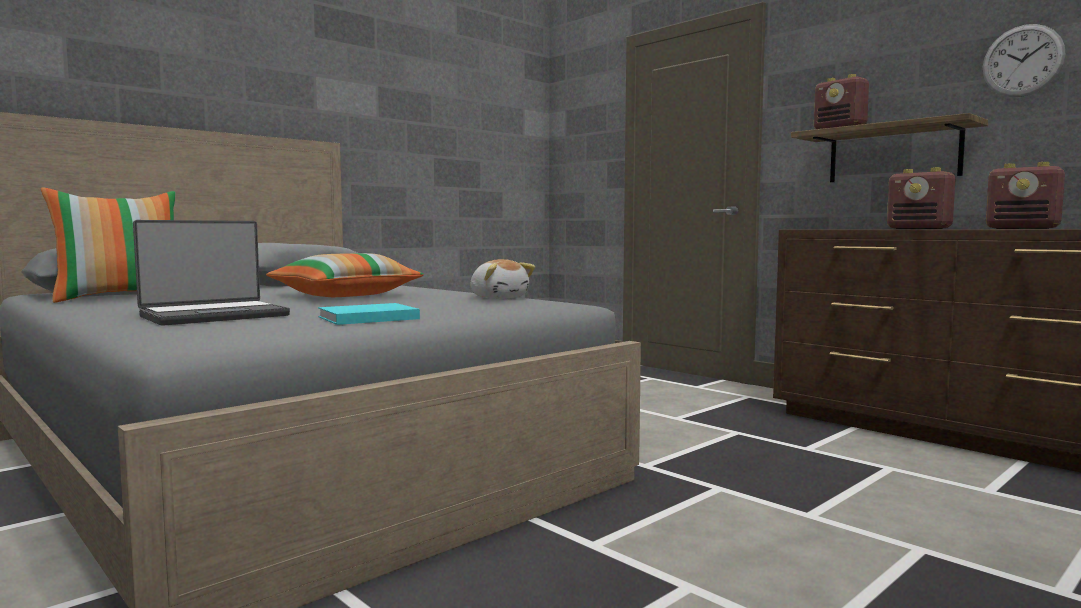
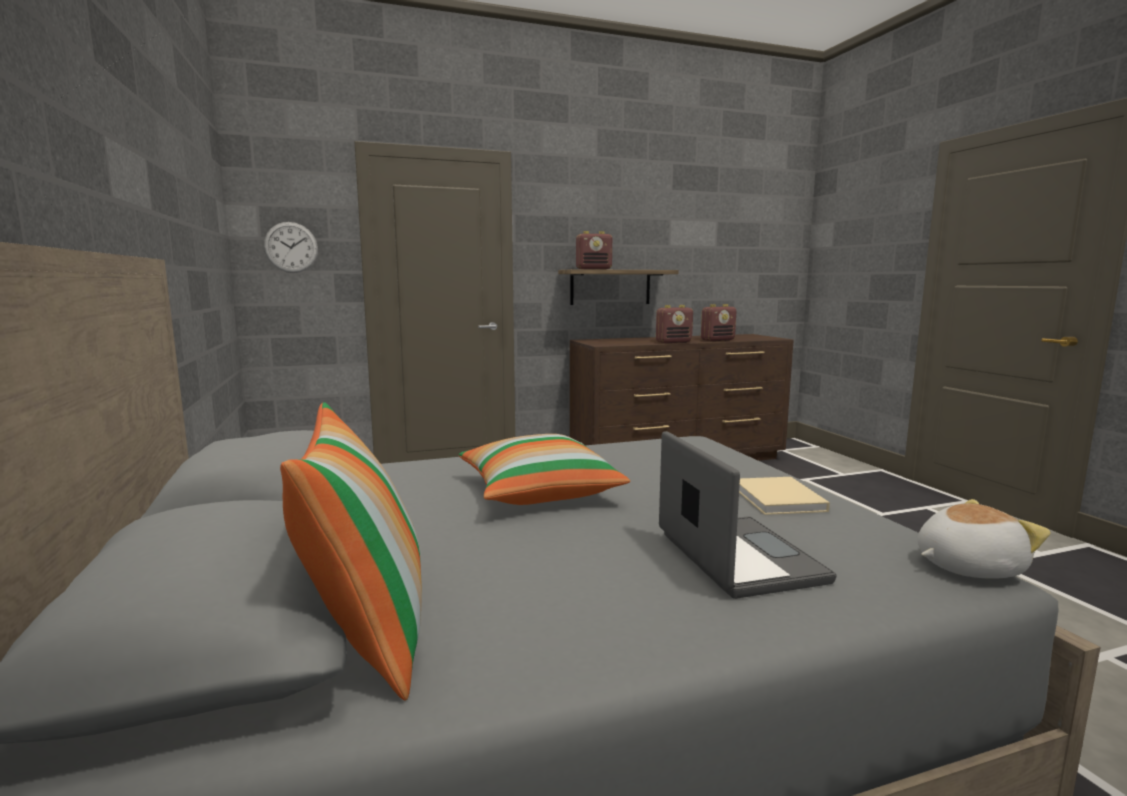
camera: 65 degrees left, 5 degrees up
turquoise book [318,303,420,325] -> beige book [739,477,830,515]
plush toy [470,259,535,299] -> plush toy moved to [917,499,1051,579]
wall clock [983,24,1066,97] -> wall clock moved to [264,222,318,273]

